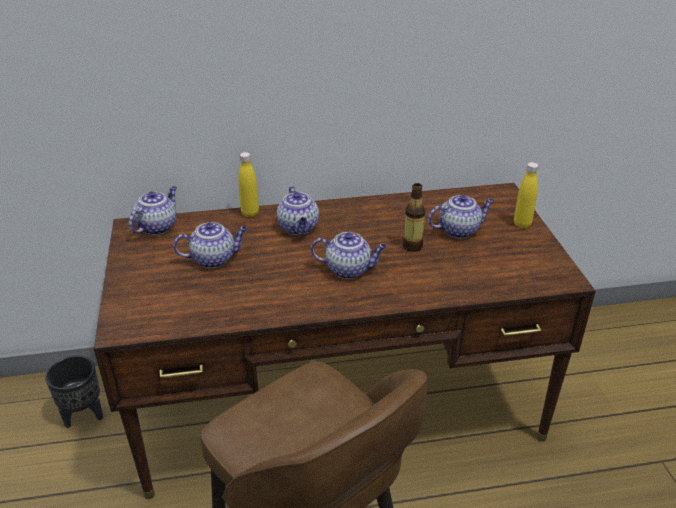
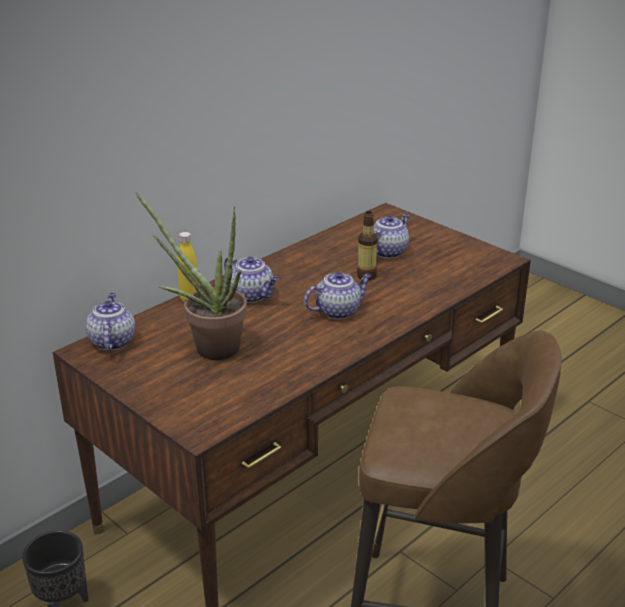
camera: 35 degrees left, 5 degrees down
teapot [173,222,248,268] -> potted plant [135,193,247,360]
yellow bottle [514,162,539,228] -> none

